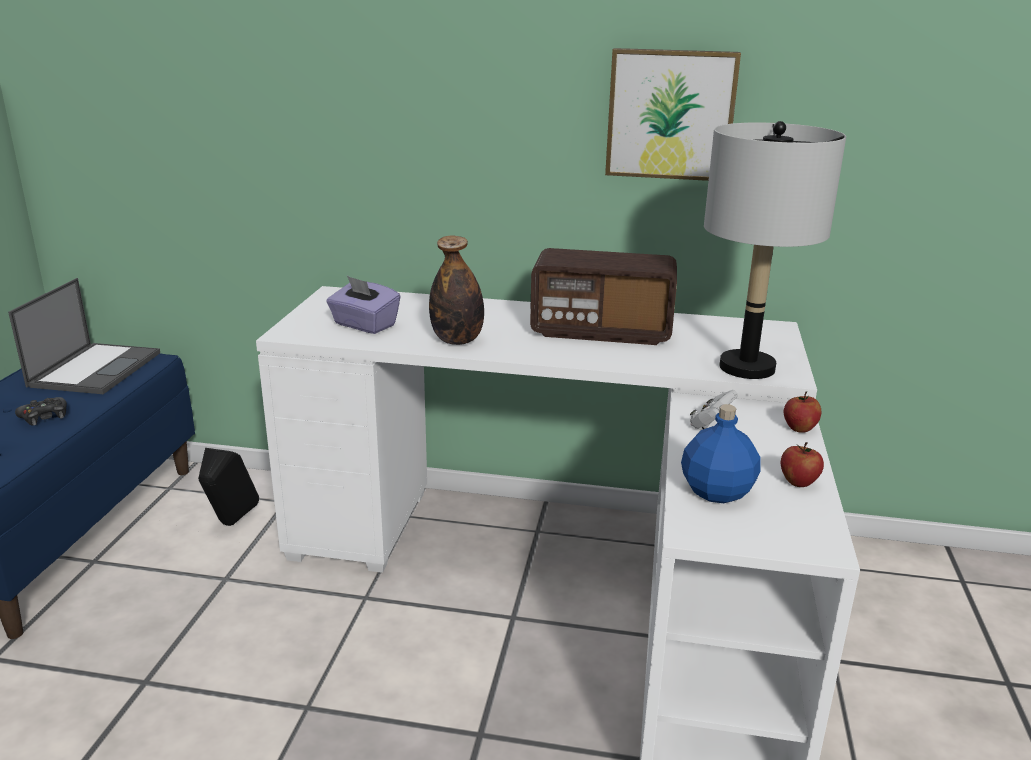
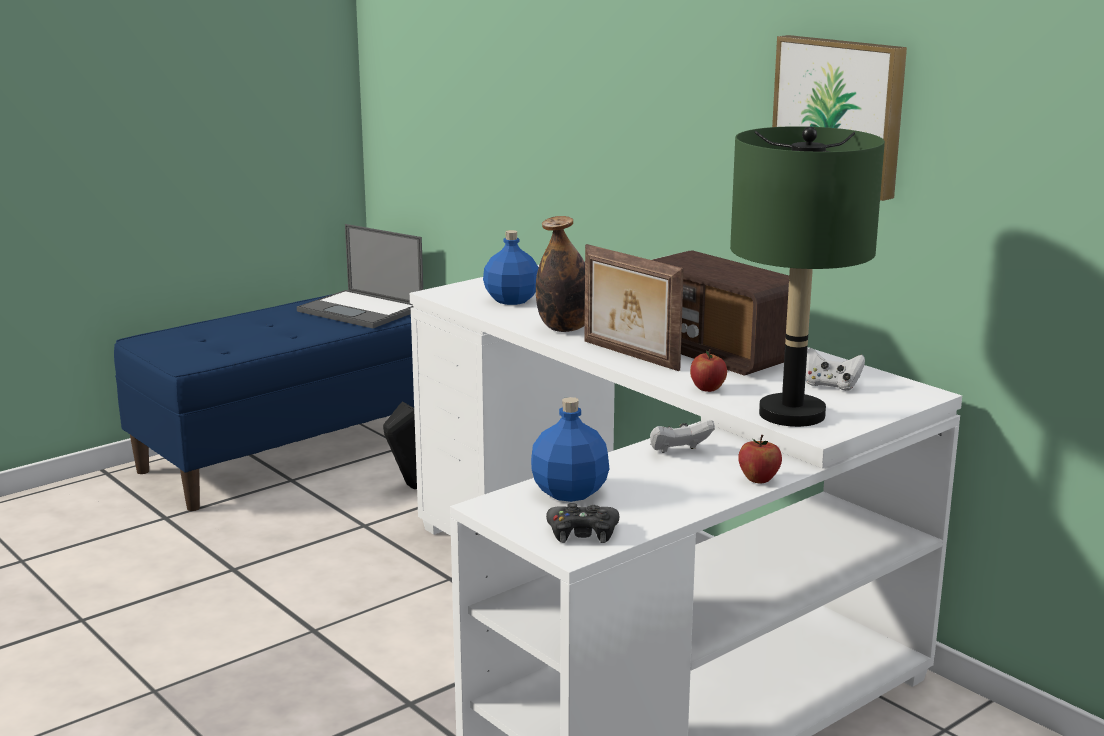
camera: 40 degrees right, 5 degrees down
laptop [8,278,160,394] -> laptop turned 75 degrees clockwise [297,224,423,329]
black game controller [15,397,67,425] -> black game controller moved to [546,503,619,543]
purple tissue box [326,276,401,334] -> blue bottle [483,230,539,305]
grey table lamp [704,121,846,379] -> green table lamp [730,126,885,427]
apple [780,442,824,487] -> apple moved to [690,349,727,392]
none -> picture frame [584,244,684,371]
none -> white game controller [805,348,865,391]

